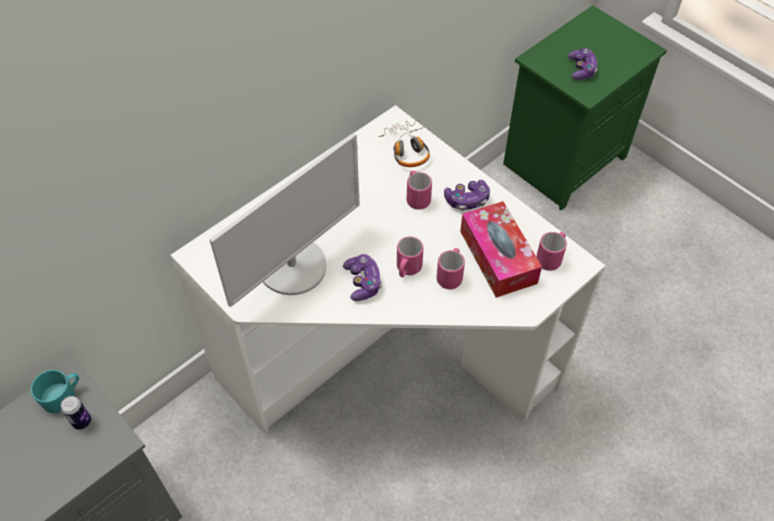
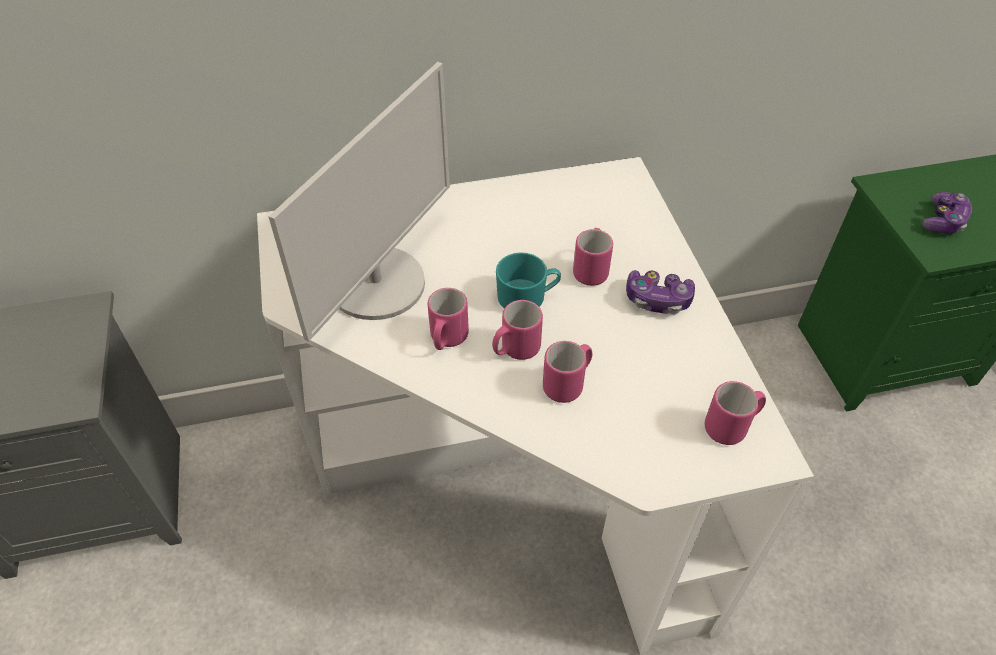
camera: 30 degrees right, 5 degrees down
turquoise mug [31,370,79,413] -> turquoise mug moved to [496,252,561,309]
can [61,396,91,430] -> none
monitor [209,133,360,307] -> monitor turned 45 degrees counterclockwise [268,62,450,341]
game controller [343,254,382,301] -> pink mug [428,288,469,350]
headphones [378,119,430,167] -> none
tissue box [460,201,542,298] -> none

